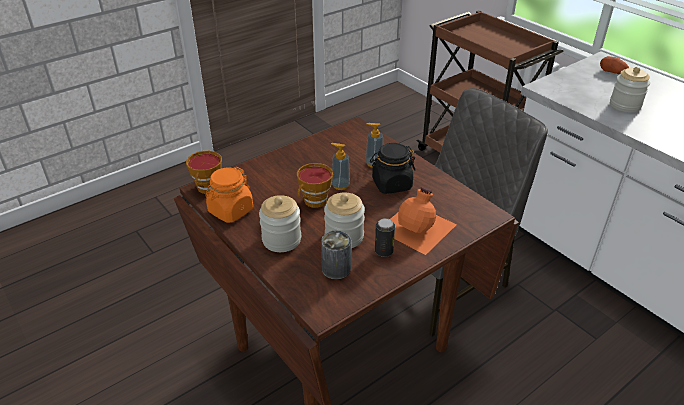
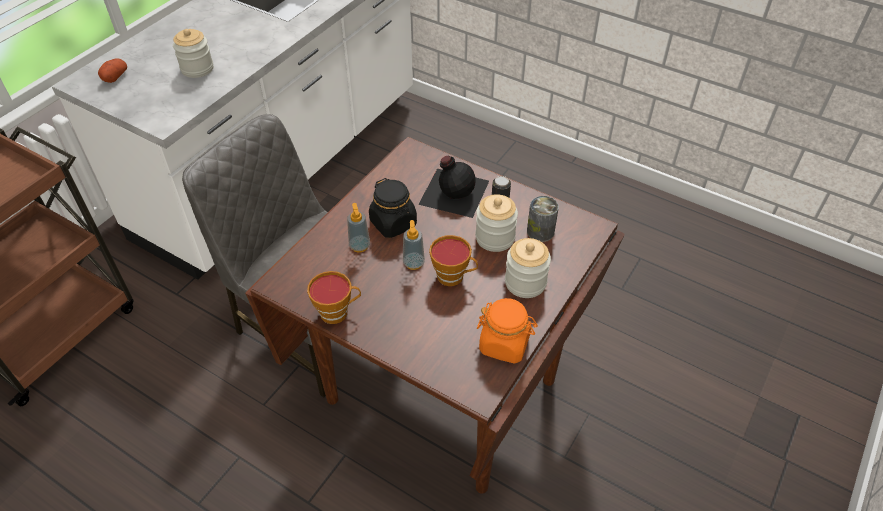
camera: 110 degrees left, 10 degrees up
cup [186,151,222,194] -> cup moved to [307,271,361,324]
orange bottle [390,187,456,255] -> black bottle [418,156,489,218]

